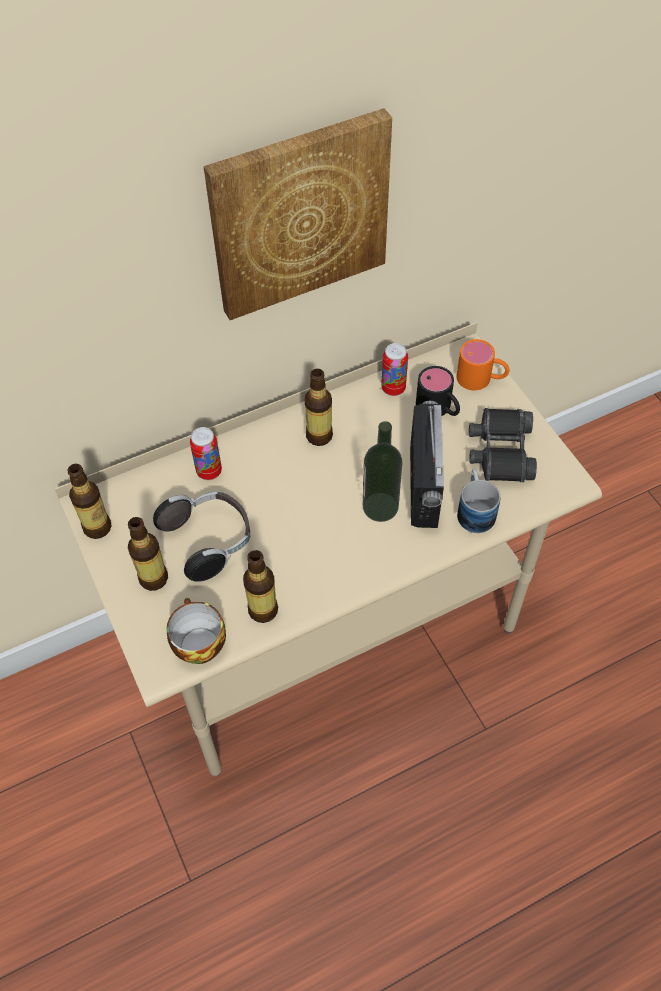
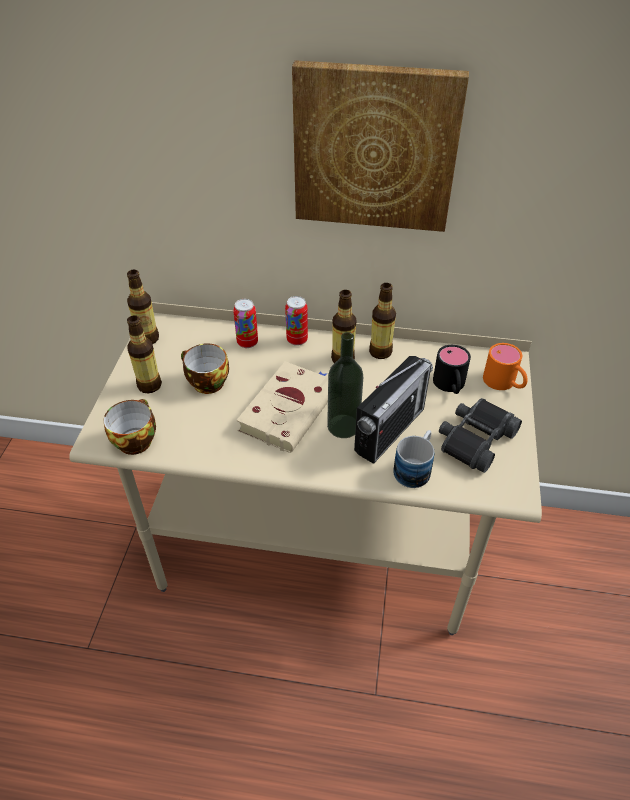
camera: 35 degrees right, 10 degrees down
headphones [153,491,250,582] -> cup [181,343,229,394]
bottle [243,550,278,623] -> bottle moved to [369,283,396,359]
can [381,343,408,396] -> can moved to [285,296,308,346]
none -> beige book [236,361,328,453]

